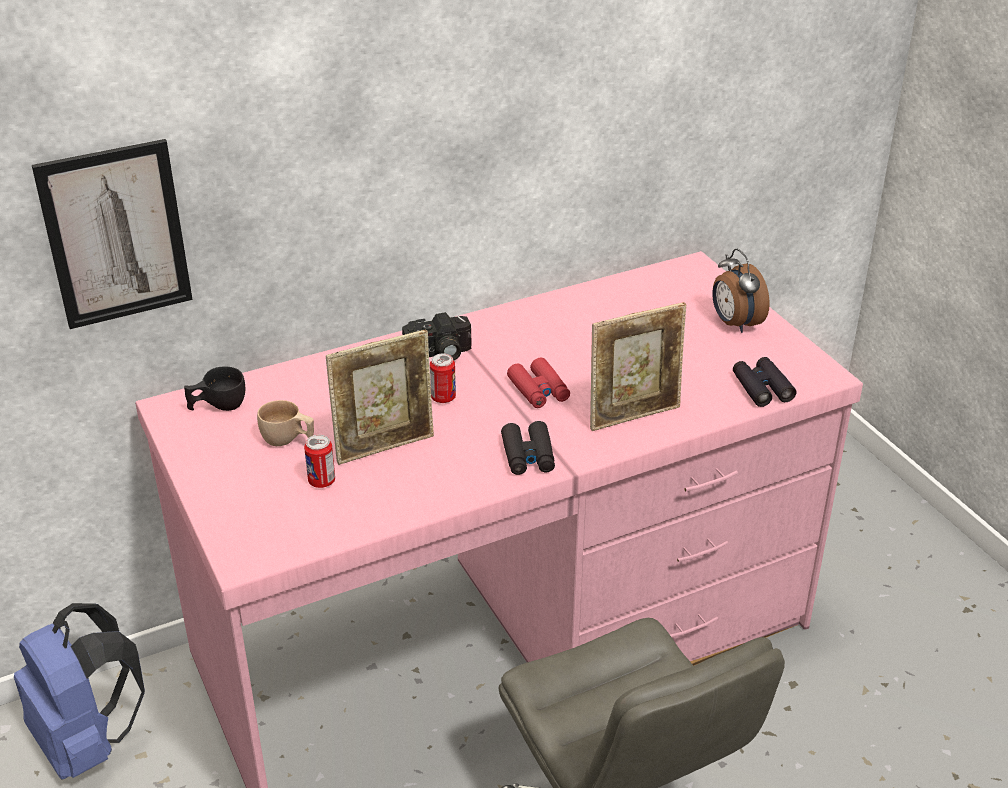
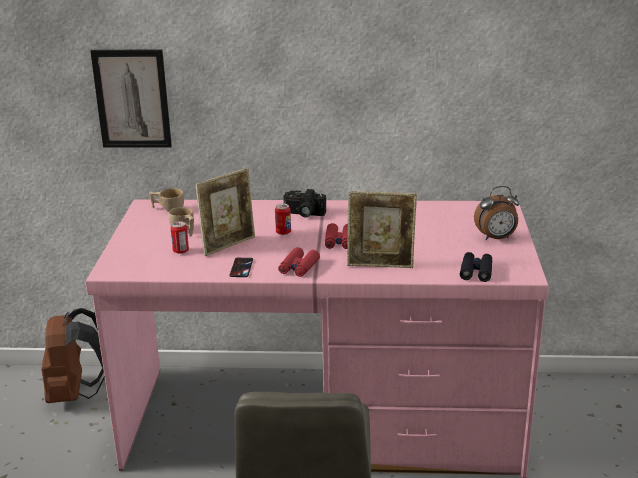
camera: 30 degrees right, 10 degrees down
blue backpack [14,603,145,780] -> brown backpack [41,308,105,403]
black cup [184,366,245,411] -> beige cup [149,188,184,212]
picture frame [326,330,434,465] -> picture frame turned 45 degrees counterclockwise [195,168,255,256]
black binoculars [501,421,555,475] -> red binoculars [278,247,320,277]
alarm clock [712,249,770,333] -> alarm clock turned 105 degrees counterclockwise [474,186,519,240]
none -> phone [230,258,253,277]

